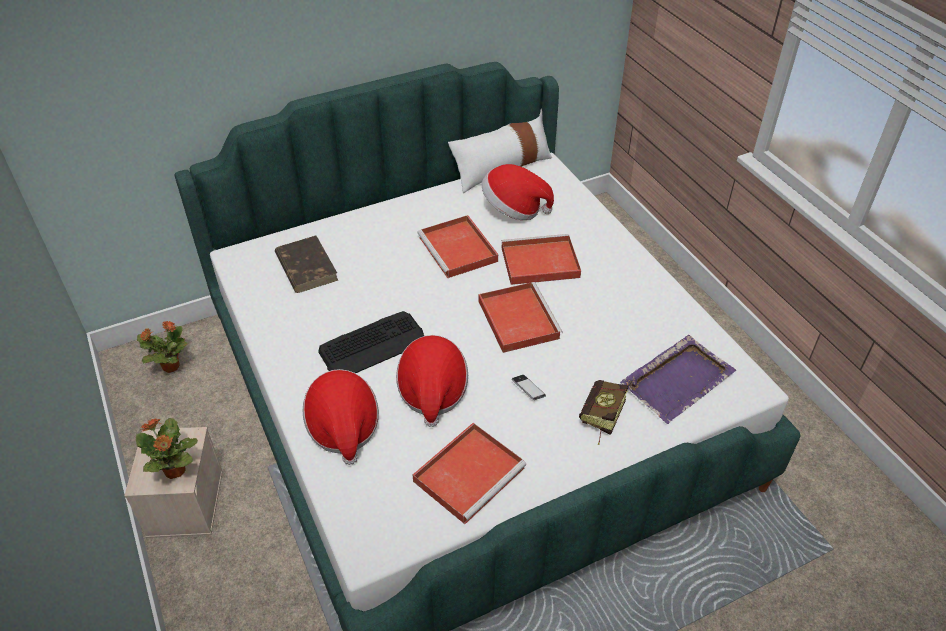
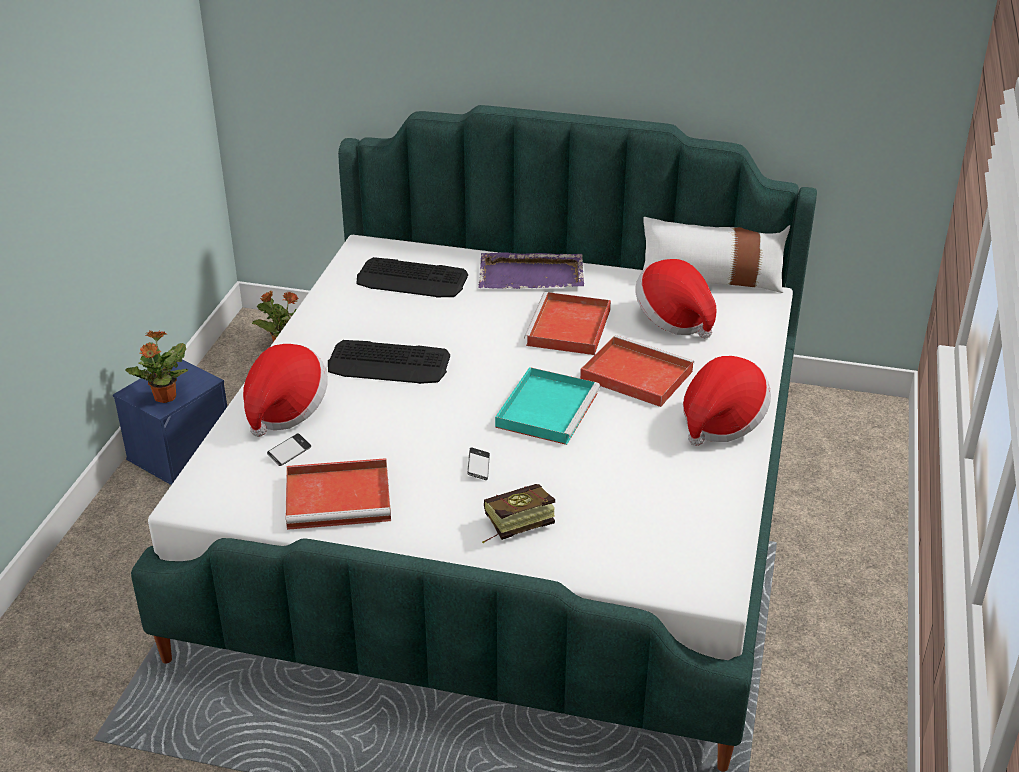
camera: 40 degrees right, 10 degrees down
beige storage box [124,427,223,538] -> blue storage box [113,360,227,485]
brown book [275,236,338,293] -> keyboard [356,257,468,297]
hat [396,335,468,427] -> hat moved to [683,356,771,446]
red tray [479,282,563,353] -> turquoise tray [495,367,600,445]
purple tray [620,335,736,424] -> purple tray moved to [478,253,584,289]
none -> phone [267,433,311,466]

